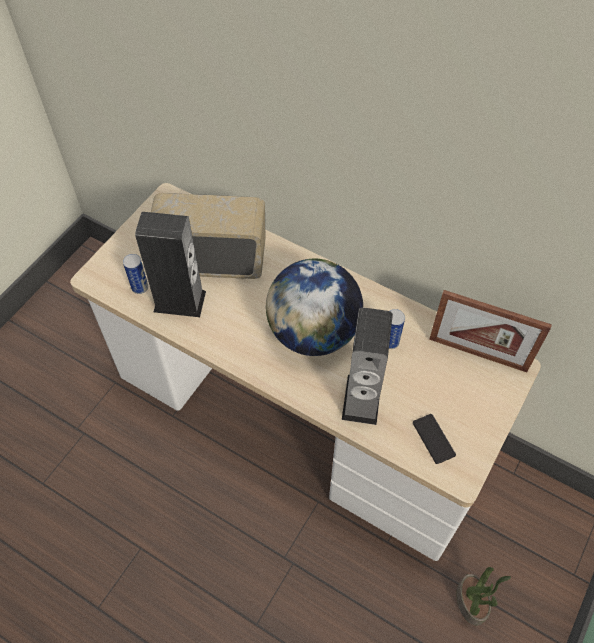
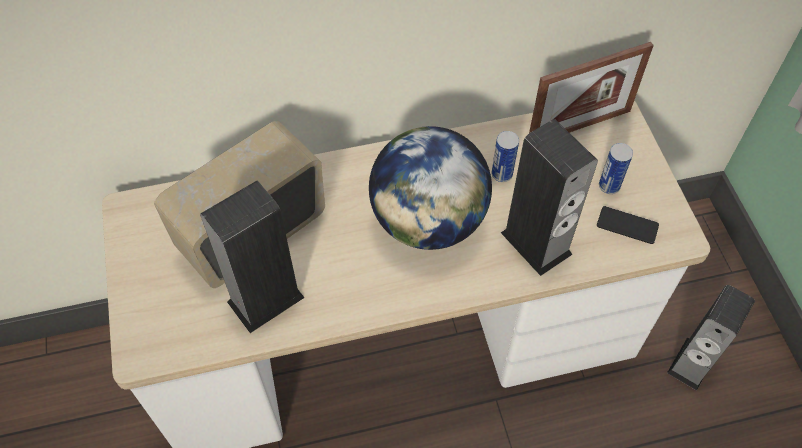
camera: 45 degrees left, 0 degrees up
can [123,254,148,294] -> can moved to [599,143,633,194]
potted plant [456,567,511,626] -> speaker [667,285,755,391]

